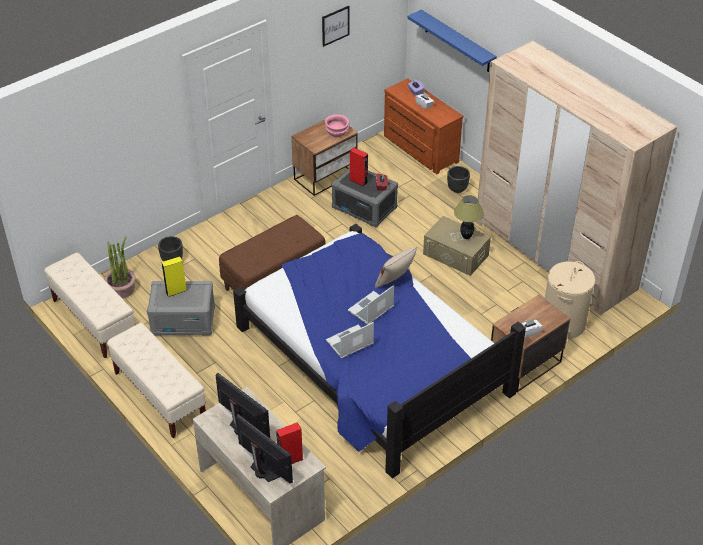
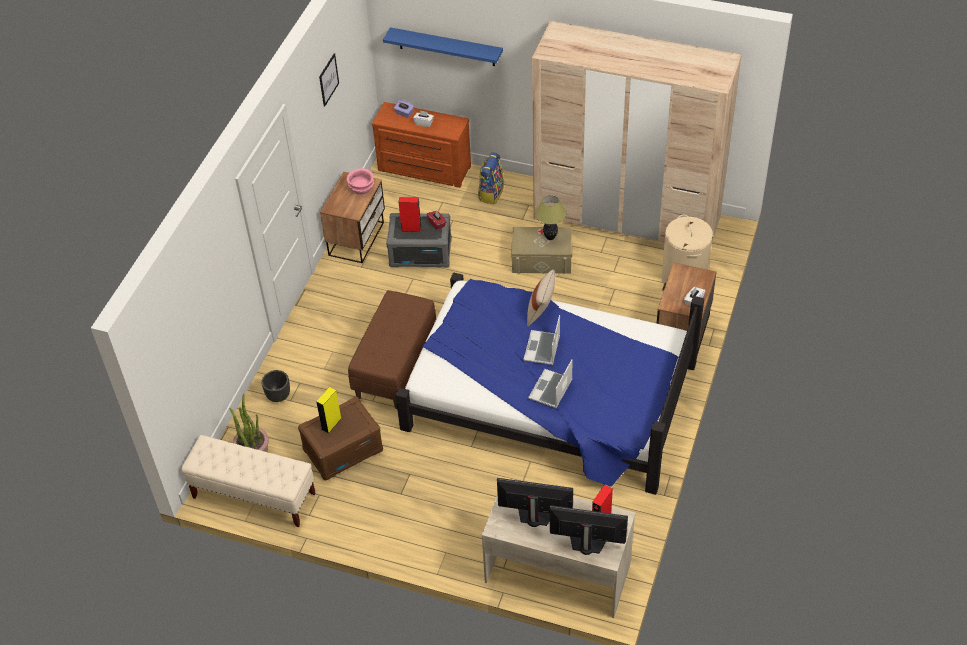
camera: 30 degrees left, 5 degrees up
beige bench [107,323,206,438] -> none
grey storage box [147,281,215,336] -> brown storage box [298,397,383,480]
black planter [447,166,470,193] -> backpack [478,152,504,204]

